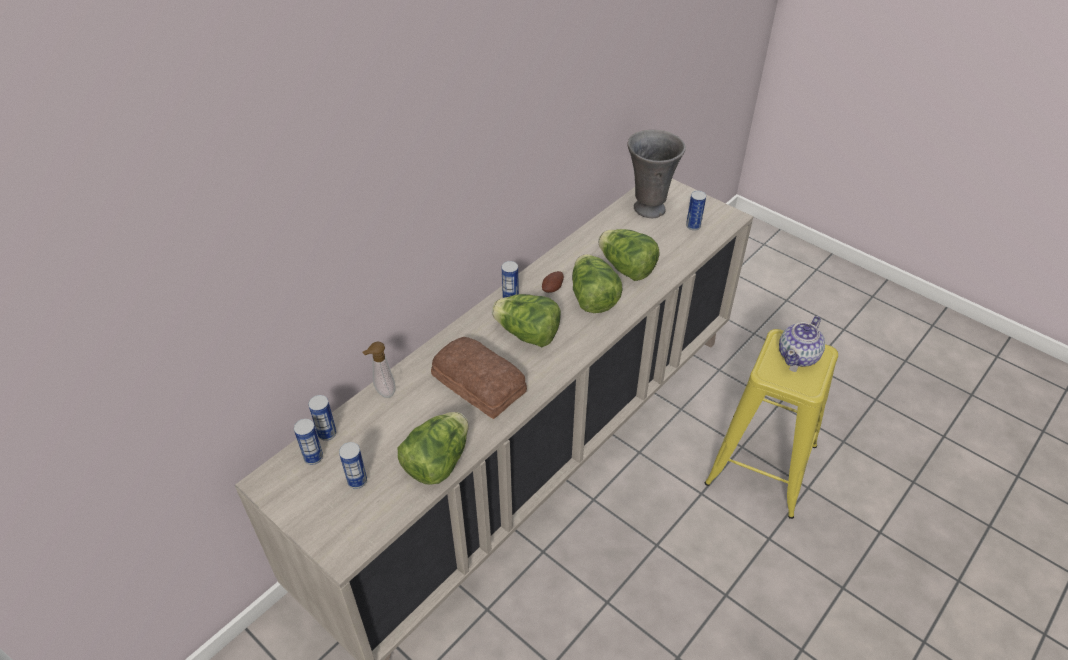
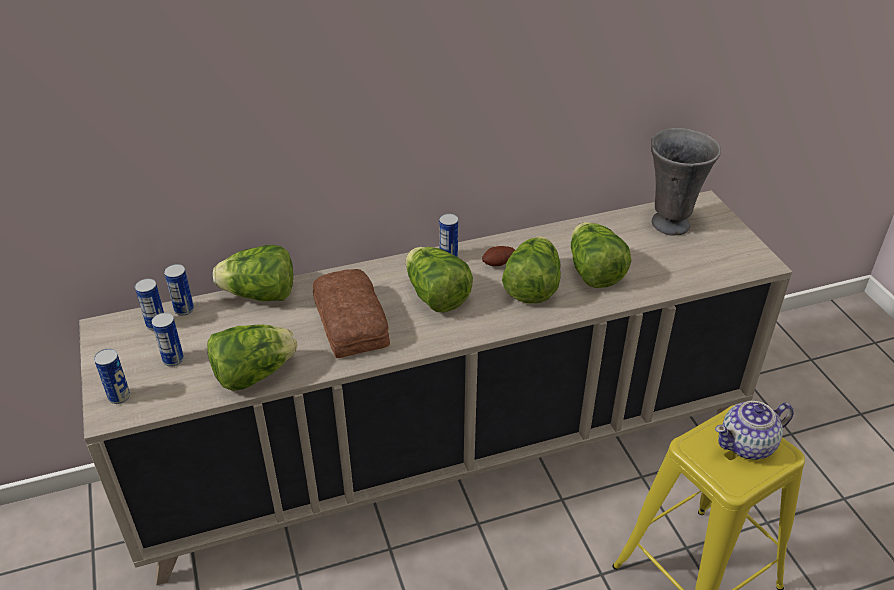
camera: 30 degrees right, 5 degrees down
soap dispenser [362,342,396,398] -> lettuce [213,245,293,301]
can [686,191,706,231] -> can moved to [94,349,130,404]

